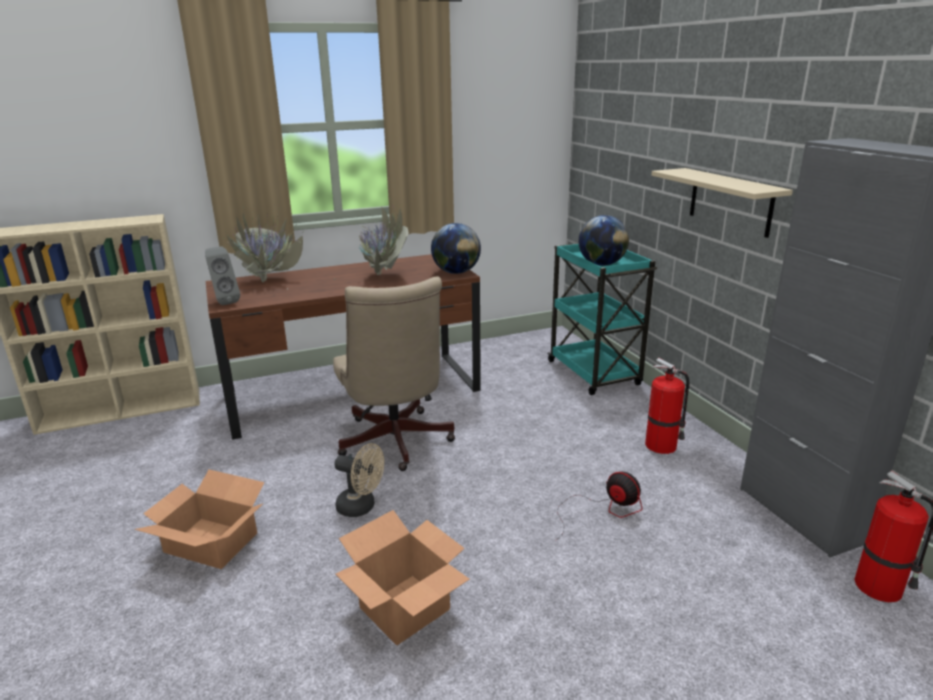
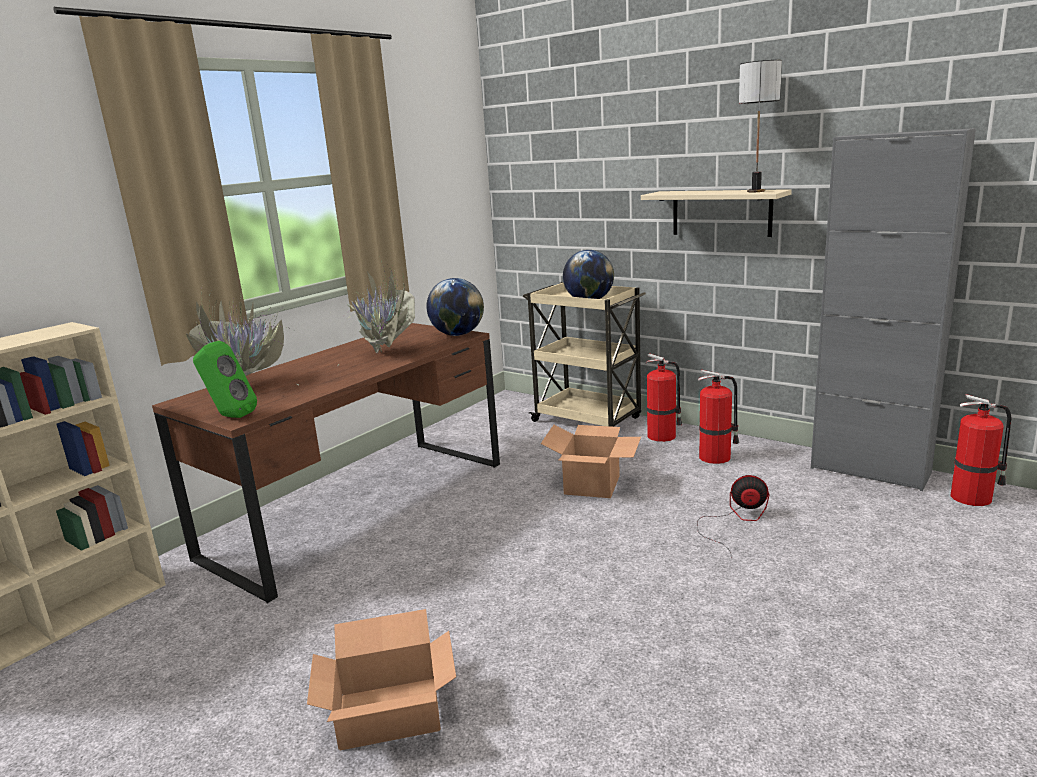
camera: 30 degrees left, 5 degrees down
grey speaker [205,246,240,305] -> green speaker [193,341,257,418]
beige office chair [333,276,455,471] -> none
beige fan [334,443,384,517] -> none
cardboard box [336,510,470,645] -> cardboard box moved to [541,425,641,498]
turquoise cart [548,243,657,395] -> beige cart [523,282,646,427]
none -> fire extinguisher [645,353,682,442]
none -> table lamp [739,60,782,192]

